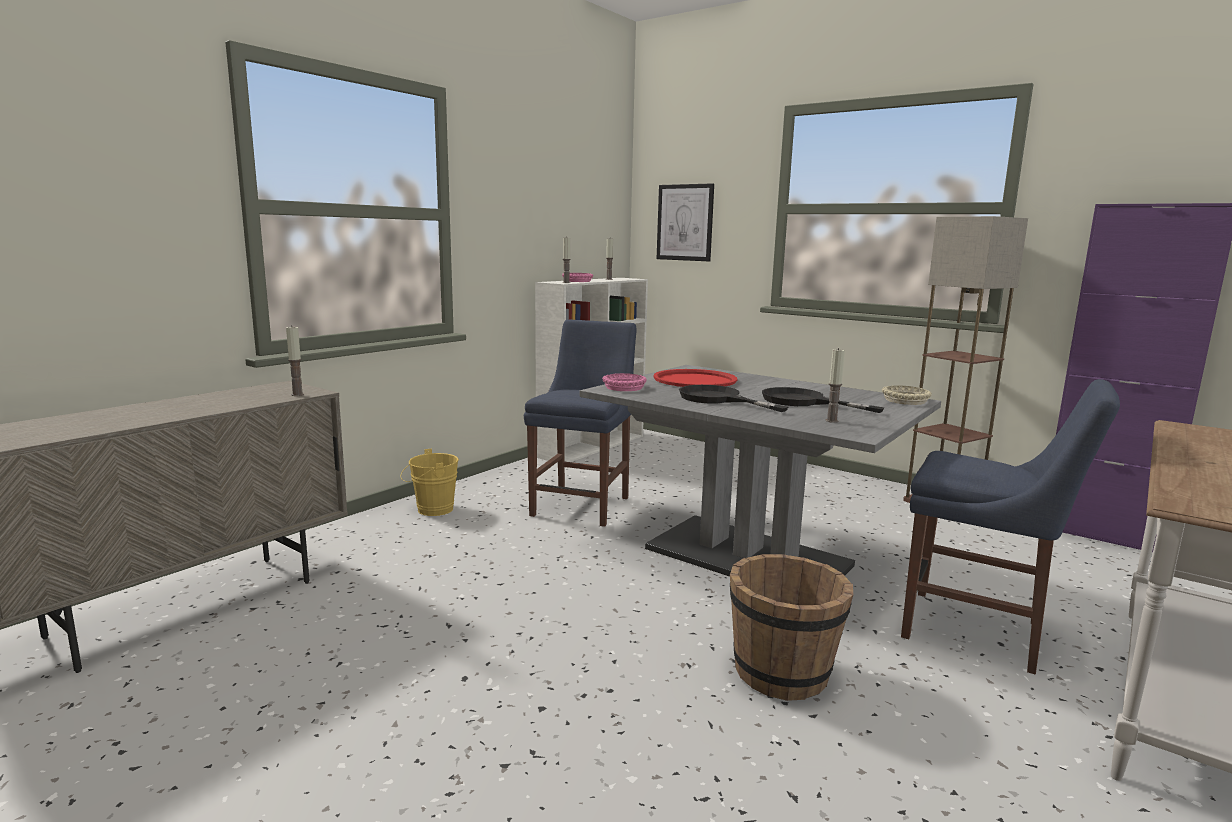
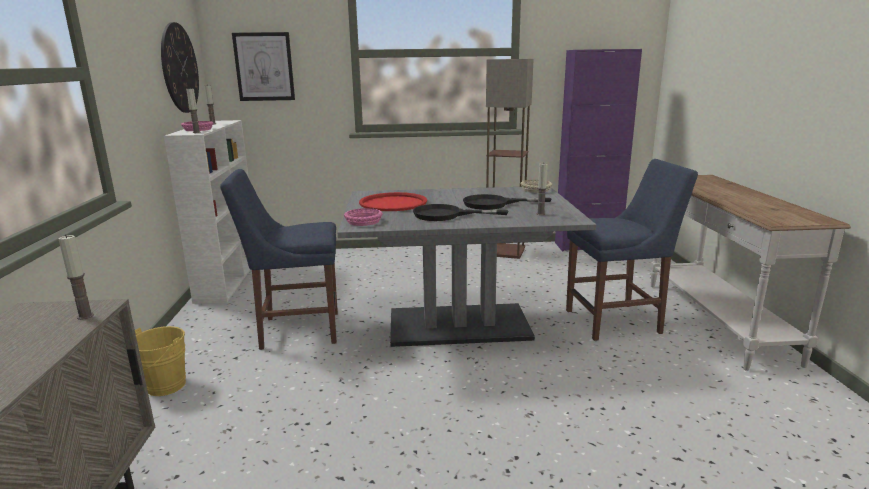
camera: 40 degrees left, 5 degrees up
blue chair [524,319,636,527] -> blue chair turned 75 degrees counterclockwise [220,169,338,350]
brown bucket [730,554,853,701] -> none
none -> wall clock [161,22,199,113]

